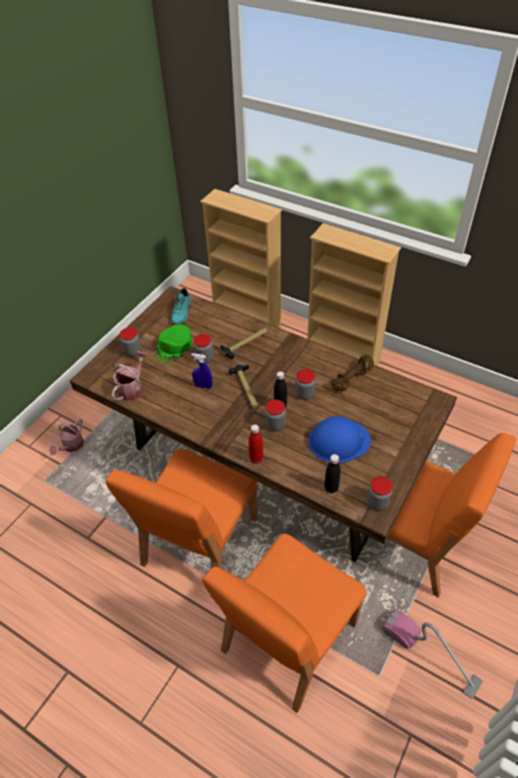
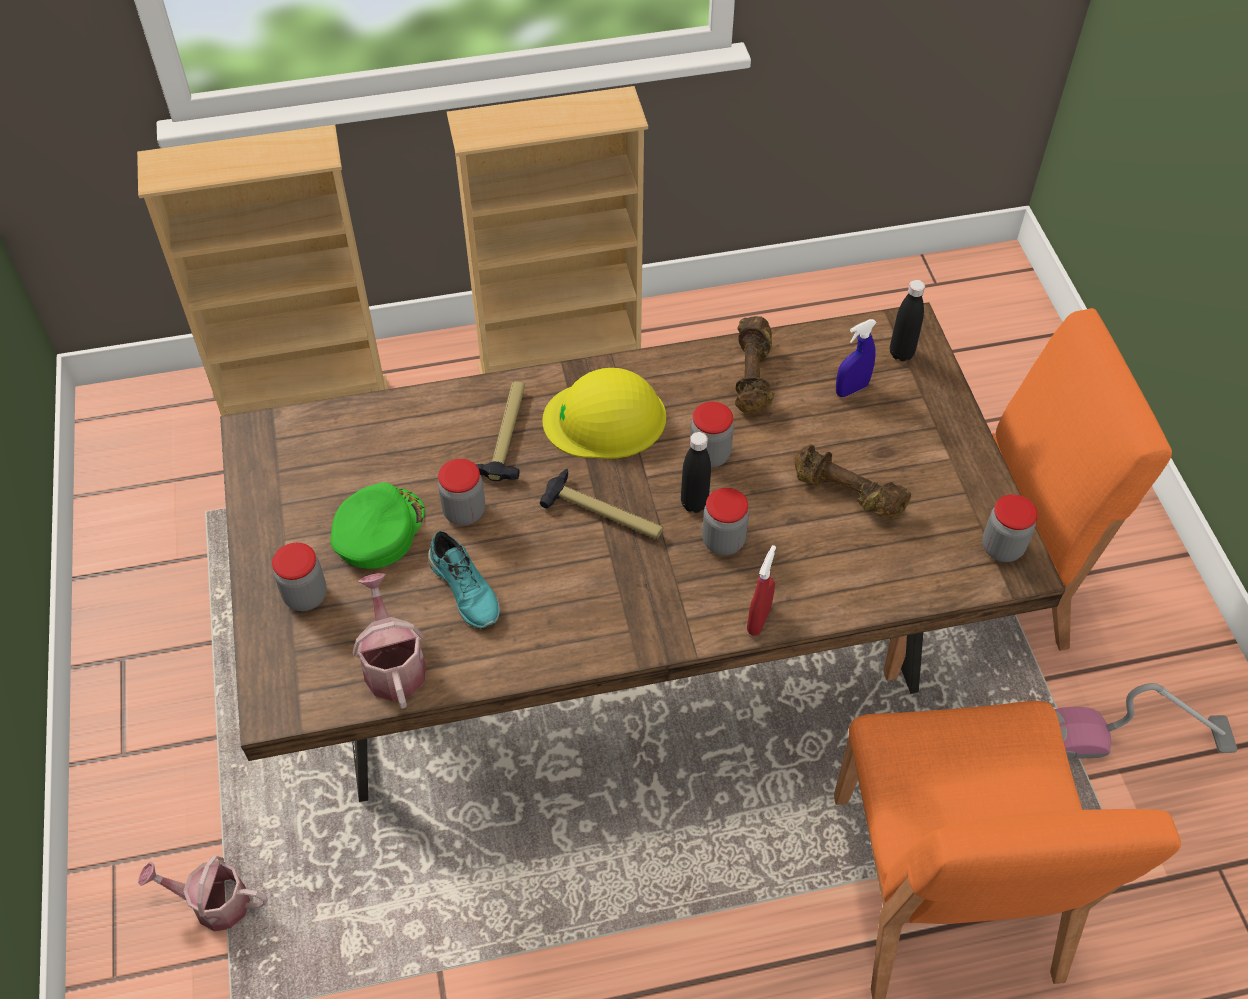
camera: 45 degrees left, 5 degrees up
watering can [49,419,84,455] -> watering can turned 120 degrees clockwise [138,856,268,931]
orange chair [105,449,258,598] -> none
green cap [155,324,192,362] -> green cap turned 135 degrees counterclockwise [331,482,425,569]
turquoise shoe [171,288,191,324] -> turquoise shoe moved to [428,531,500,629]
blue spray bottle [191,353,213,389] -> blue spray bottle moved to [836,319,877,397]
red bottle [249,424,263,463] -> red spray bottle [747,545,776,636]
blue hard hat [309,416,371,463] -> brown dumbbell [794,445,911,518]
black bottle [324,454,341,493] -> black bottle moved to [890,280,925,361]
none -> yellow hard hat [542,368,666,459]

